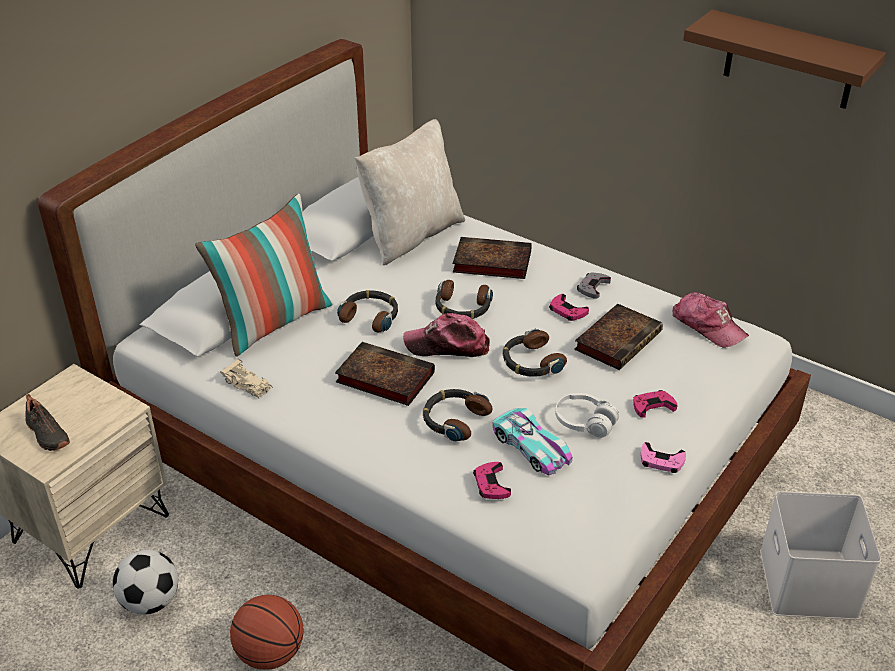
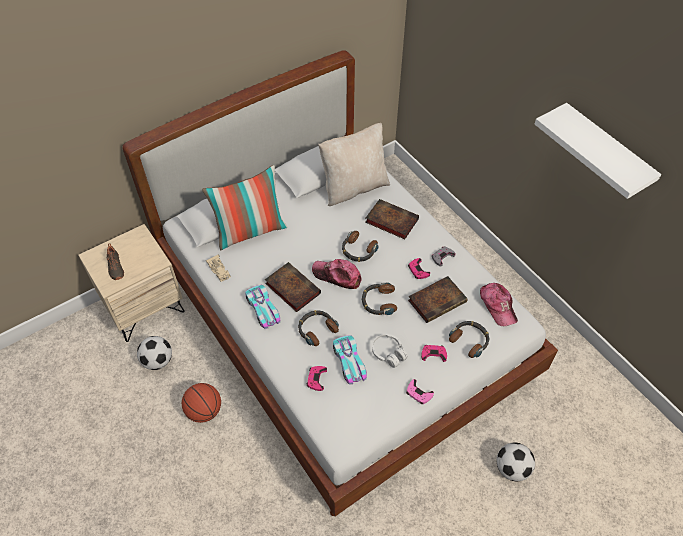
camera: 20 degrees right, 15 degrees up
headphones [337,290,398,332] -> headphones moved to [449,321,490,358]
brown shelf [683,10,886,109] -> white shelf [535,103,661,199]
white storage box [760,491,881,620] -> football [496,442,535,481]
none -> toy car [245,285,281,329]

